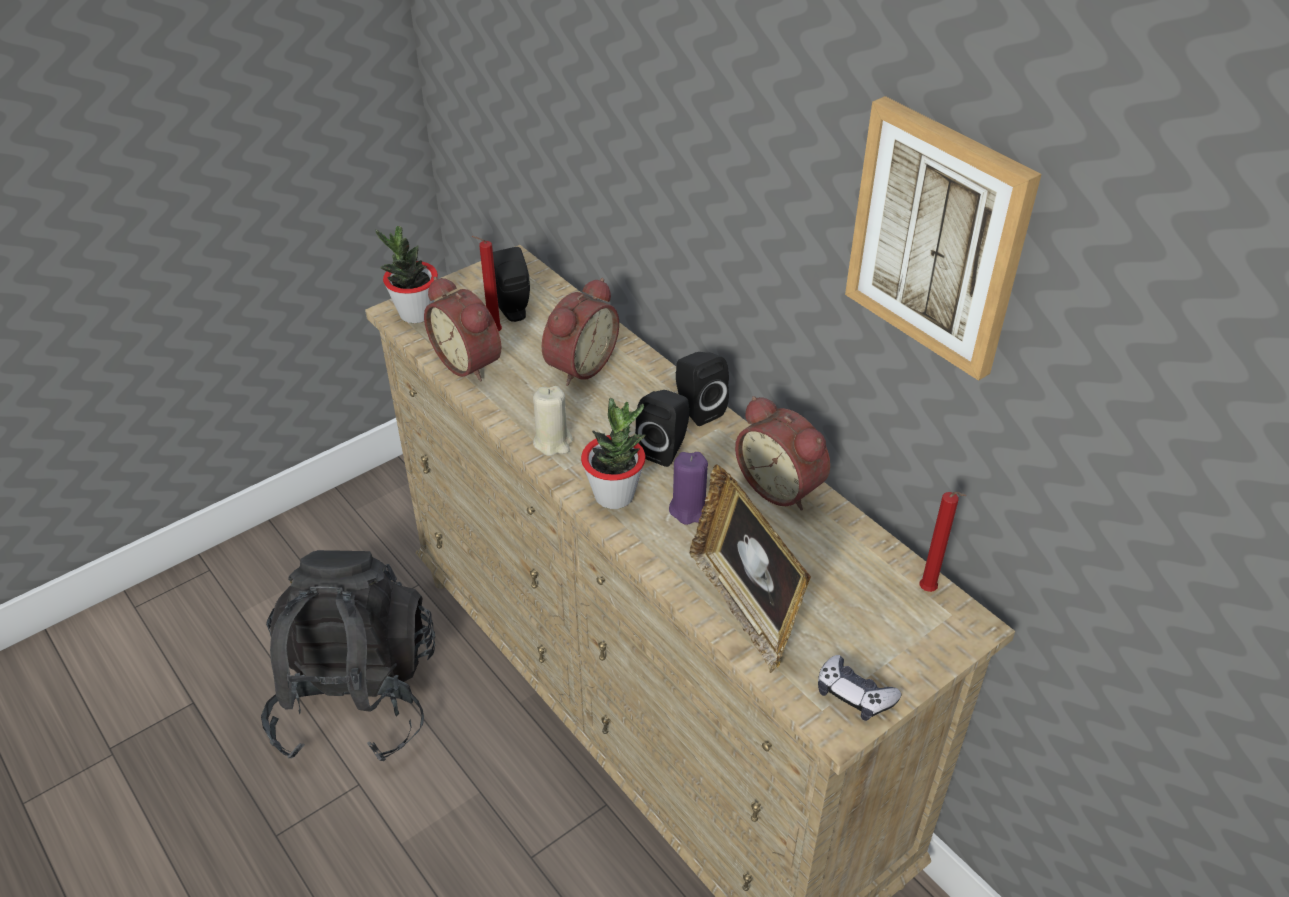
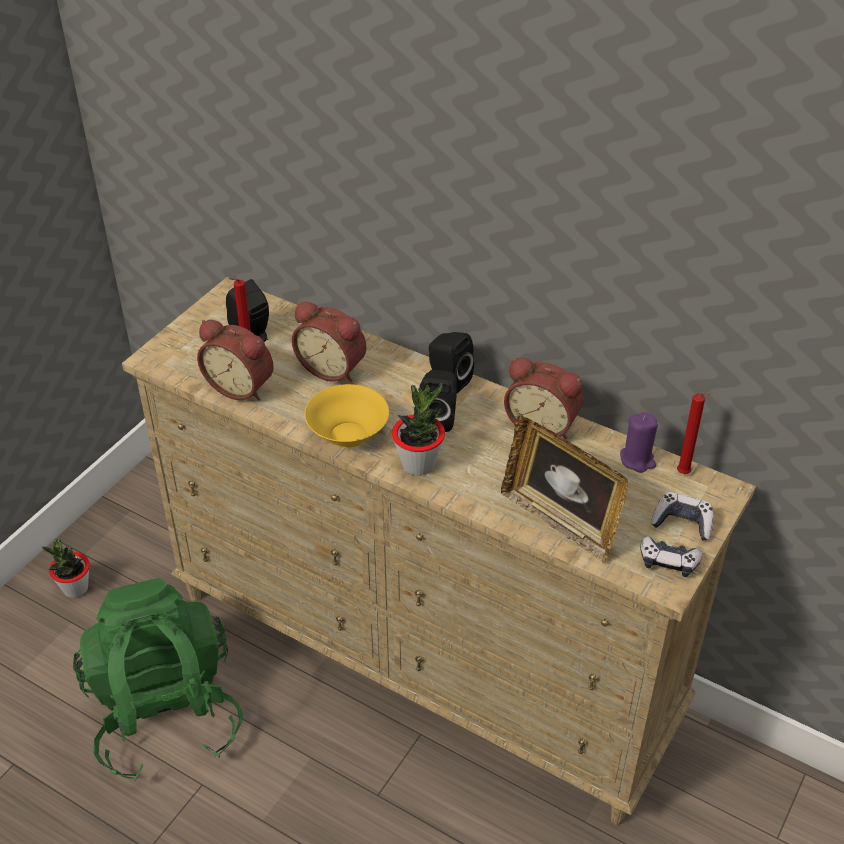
camera: 20 degrees left, 0 degrees up
black backpack [261,550,435,761] -> green backpack [73,578,243,781]
potted plant [375,226,438,324] -> potted plant moved to [42,539,90,598]
beige candle [533,386,573,456] -> yellow bowl [304,384,389,448]
alarm clock [542,278,619,386] -> alarm clock turned 105 degrees clockwise [292,302,366,382]
purple candle [669,452,708,525] -> purple candle moved to [620,412,658,473]
picture [845,96,1041,381] -> none
none -> game controller [651,492,714,541]

